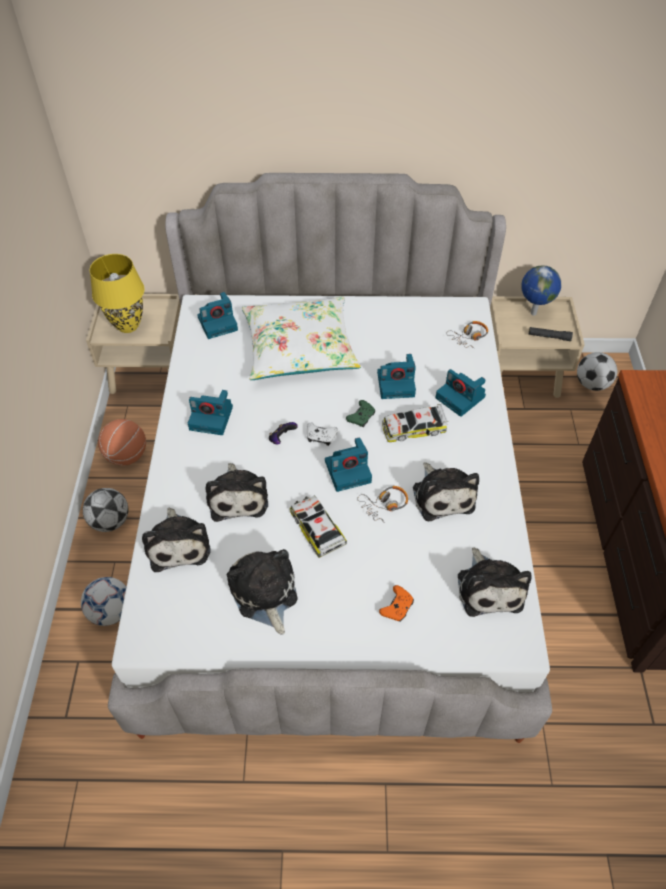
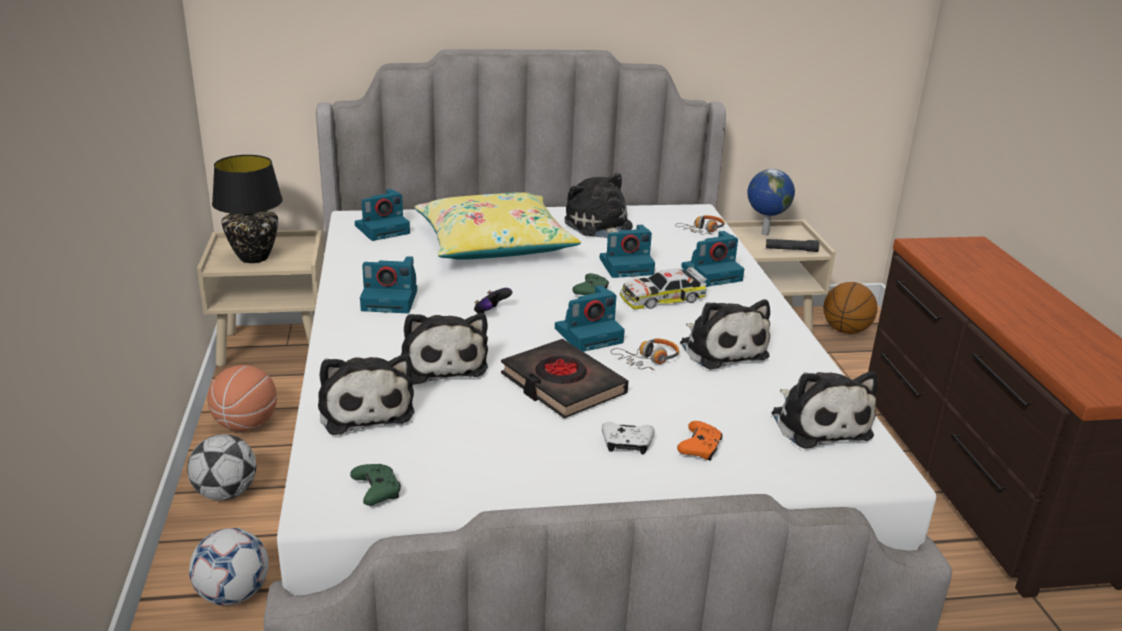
camera: 10 degrees left, 25 degrees down
yellow table lamp [90,254,145,333] -> black table lamp [212,155,283,263]
plush toy [226,549,298,635] -> plush toy moved to [565,173,633,238]
white pillow [242,297,361,380] -> yellow pillow [414,192,581,260]
toy car [290,496,347,558] -> black book [501,339,628,418]
white game controller [307,422,338,446] -> white game controller moved to [602,422,655,454]
camera [436,369,486,417] -> camera turned 60 degrees counterclockwise [681,231,744,287]
football [577,352,617,391] -> basketball [823,282,877,334]
none -> green game controller [350,464,401,506]

